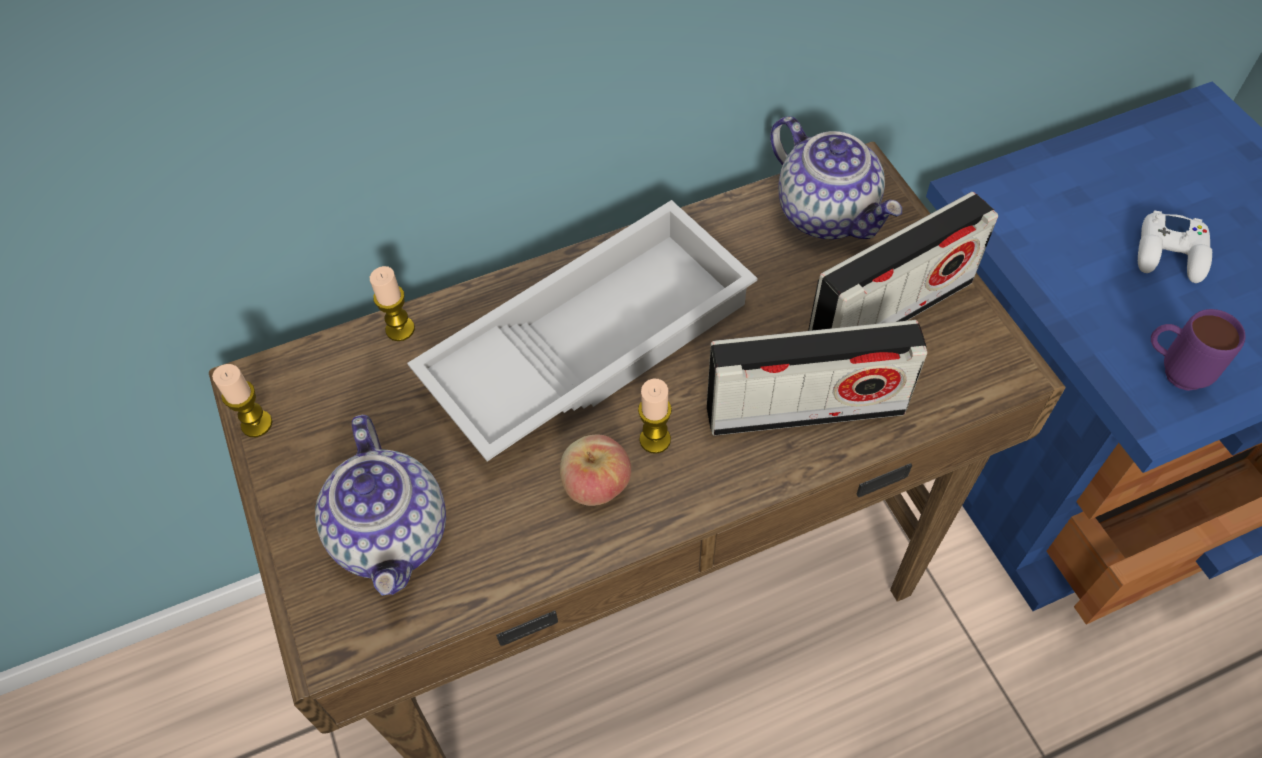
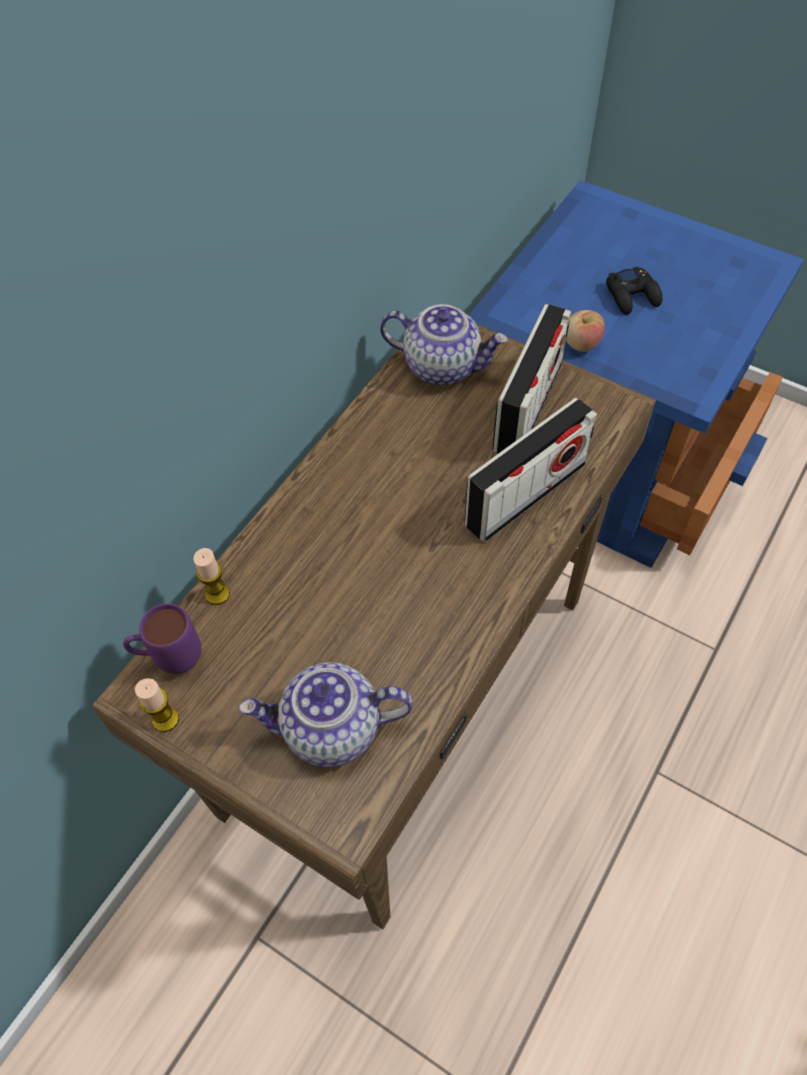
camera: 35 degrees left, 0 degrees up
teapot [315,415,446,596] -> teapot turned 135 degrees clockwise [239,662,413,767]
white tray [407,200,757,461] -> none
apple [560,435,631,506] -> apple moved to [566,310,605,352]
candle [638,378,672,454] -> none
white game controller [1138,210,1212,283] -> black game controller [606,267,662,315]
purple mug [1151,309,1246,391] -> purple mug moved to [123,604,202,674]

